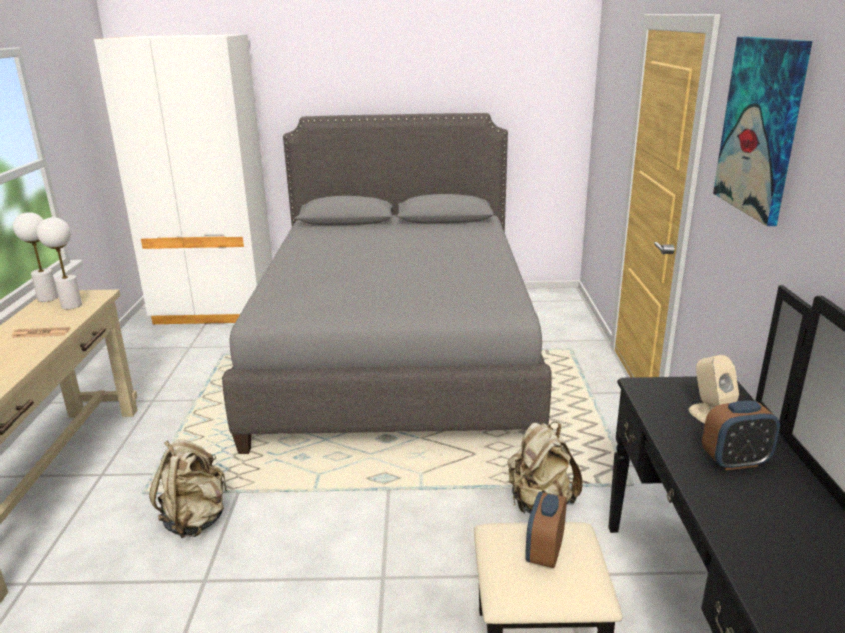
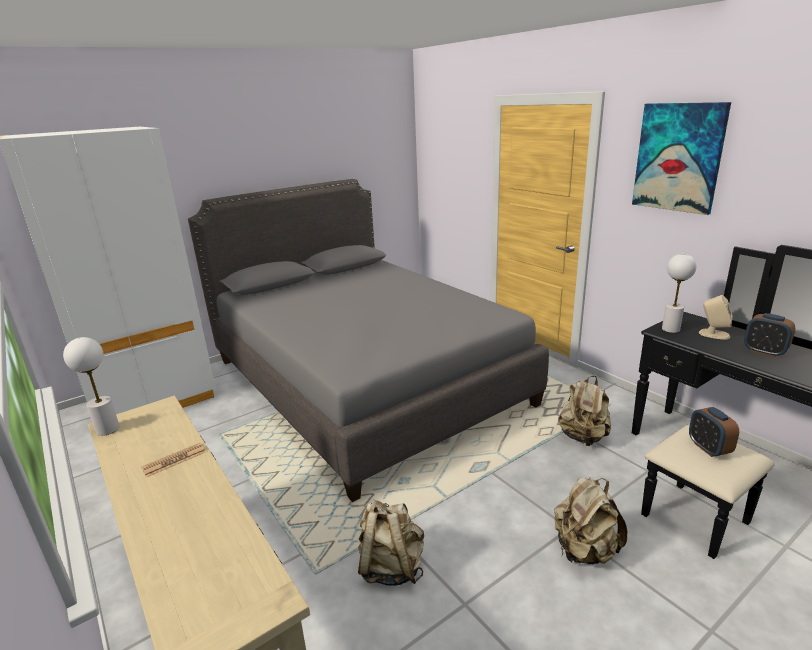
camera: 35 degrees left, 0 degrees up
white table lamp [37,217,82,309] -> white table lamp moved to [662,254,697,333]
alarm clock [702,401,780,470] -> alarm clock turned 90 degrees clockwise [744,313,795,357]
none -> beige backpack [554,477,627,564]

